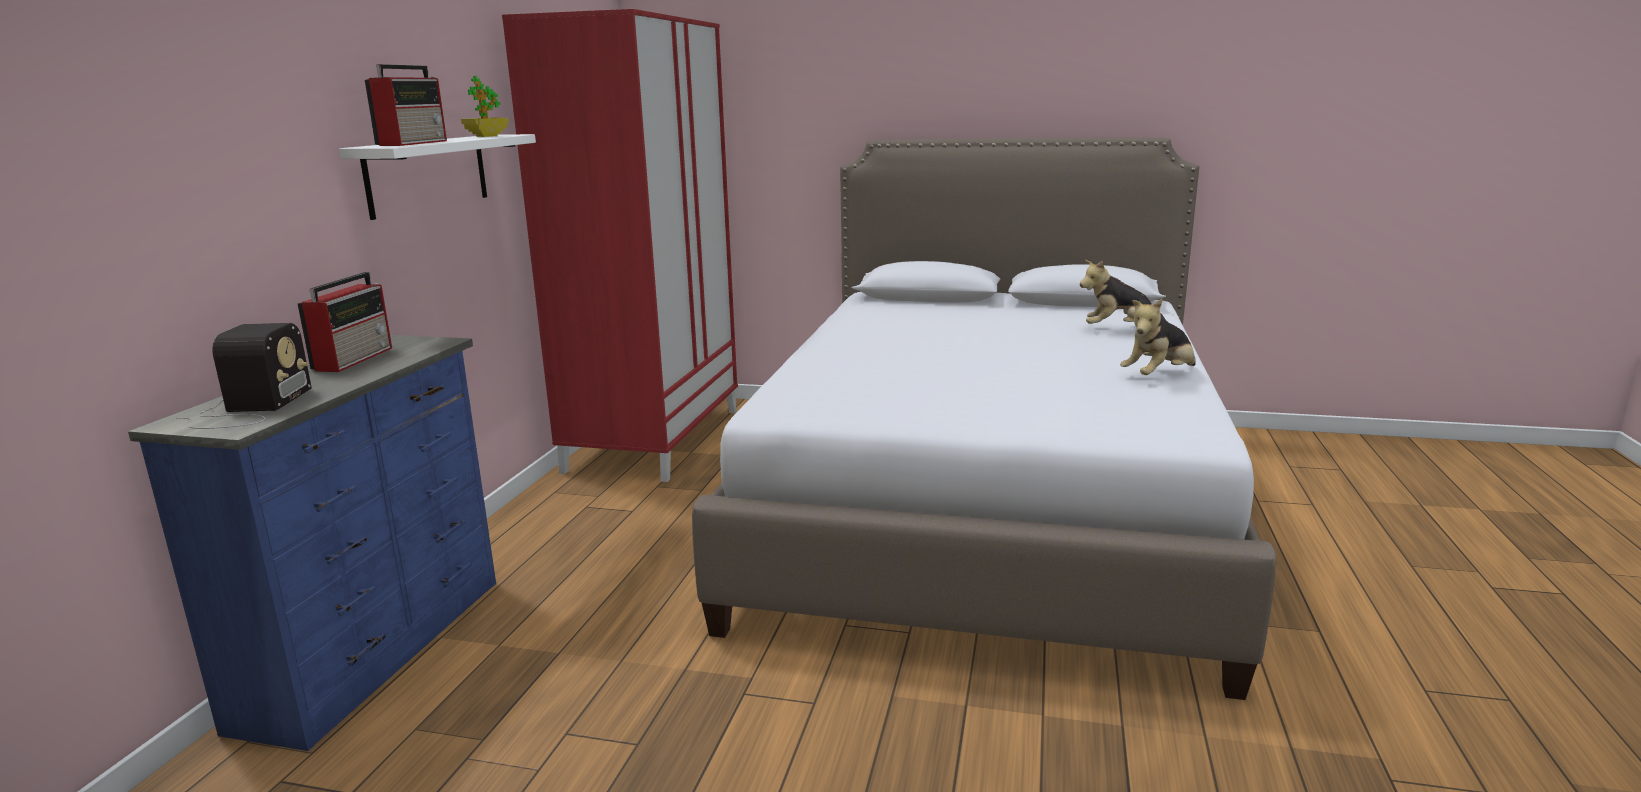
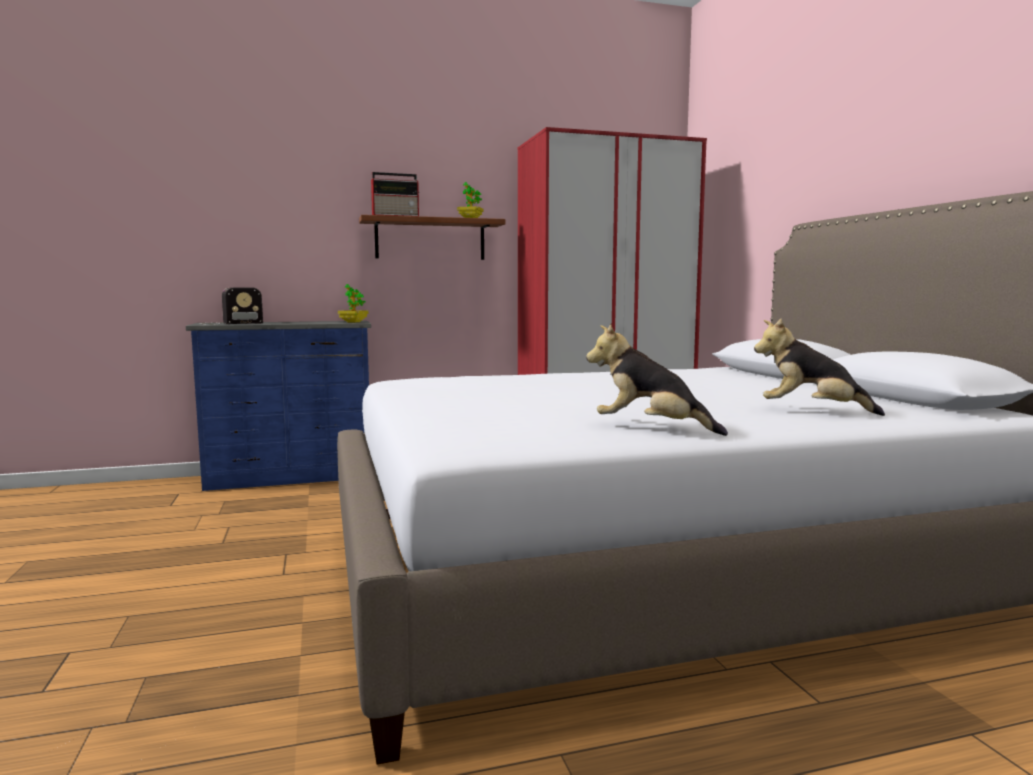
camera: 60 degrees right, 10 degrees down
radio [298,272,392,372] -> none
white shelf [339,134,536,220] -> brown shelf [359,215,505,260]
plush toy [1080,260,1165,324] -> plush toy turned 45 degrees counterclockwise [754,318,885,416]
none -> potted plant [338,284,368,322]

